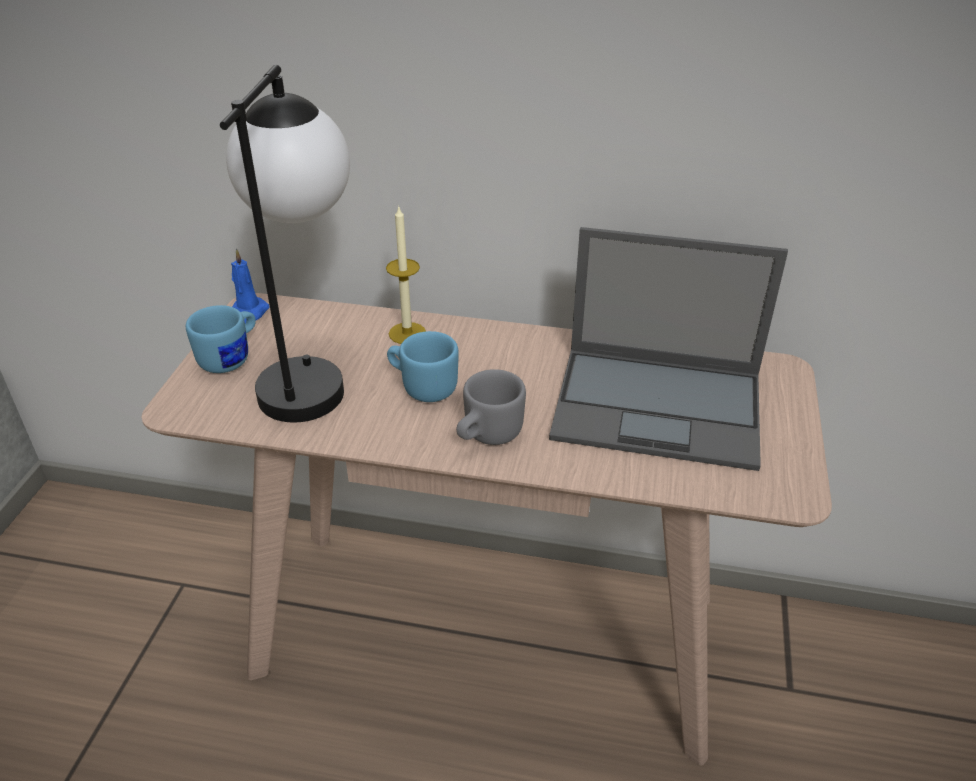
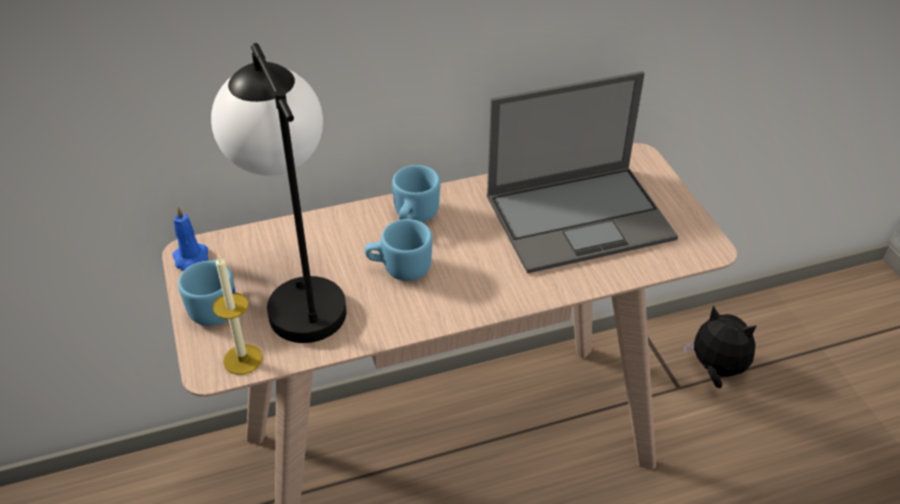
camera: 30 degrees left, 5 degrees up
candle [386,205,426,344] -> candle moved to [213,254,263,375]
grey mug [456,369,526,445] -> none
none -> blue mug [392,165,440,222]
none -> plush toy [683,306,757,388]

